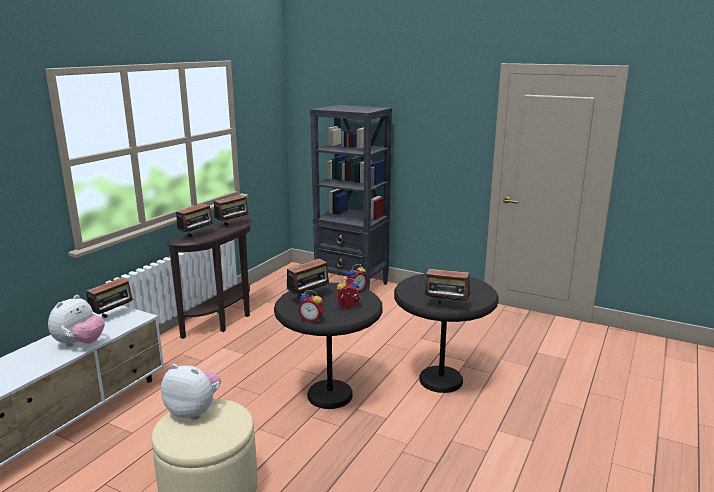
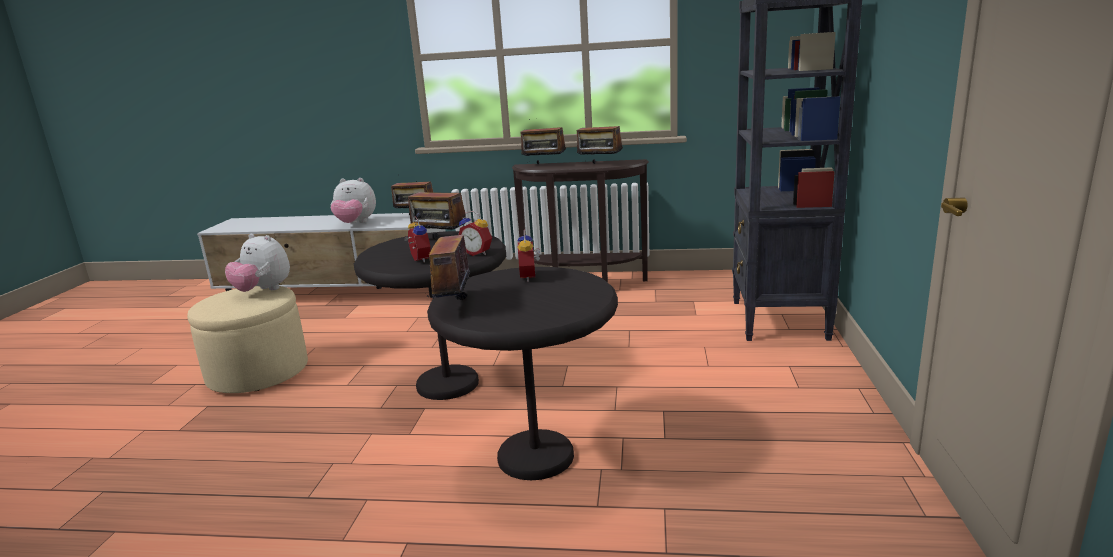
camera: 70 degrees right, 0 degrees up
plush toy [161,364,221,420] -> plush toy turned 120 degrees clockwise [225,234,290,292]
alarm clock [298,290,324,322] -> alarm clock moved to [517,230,540,282]

